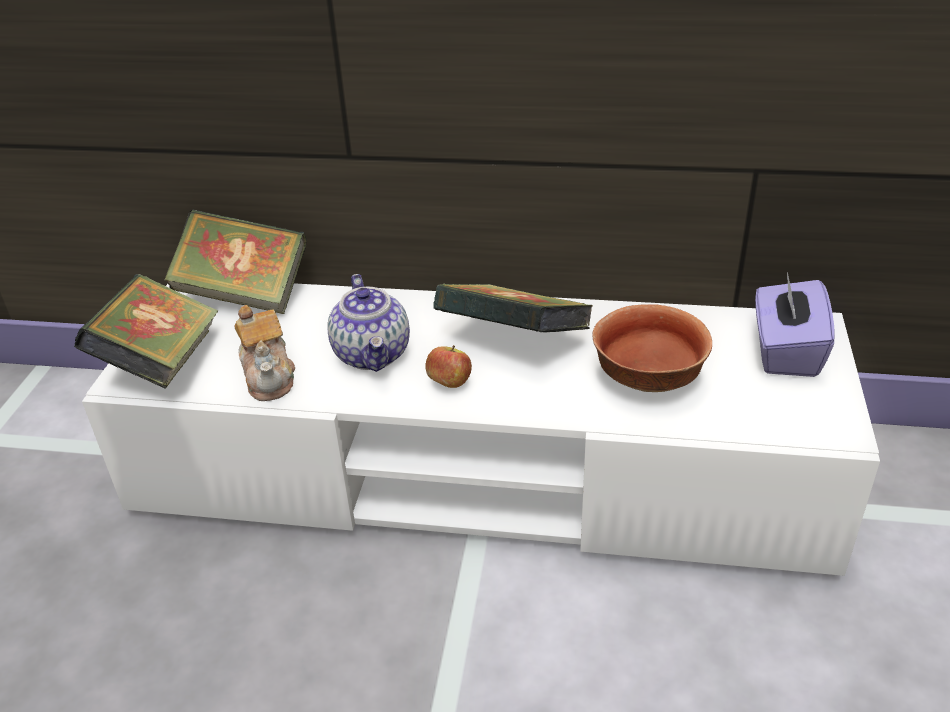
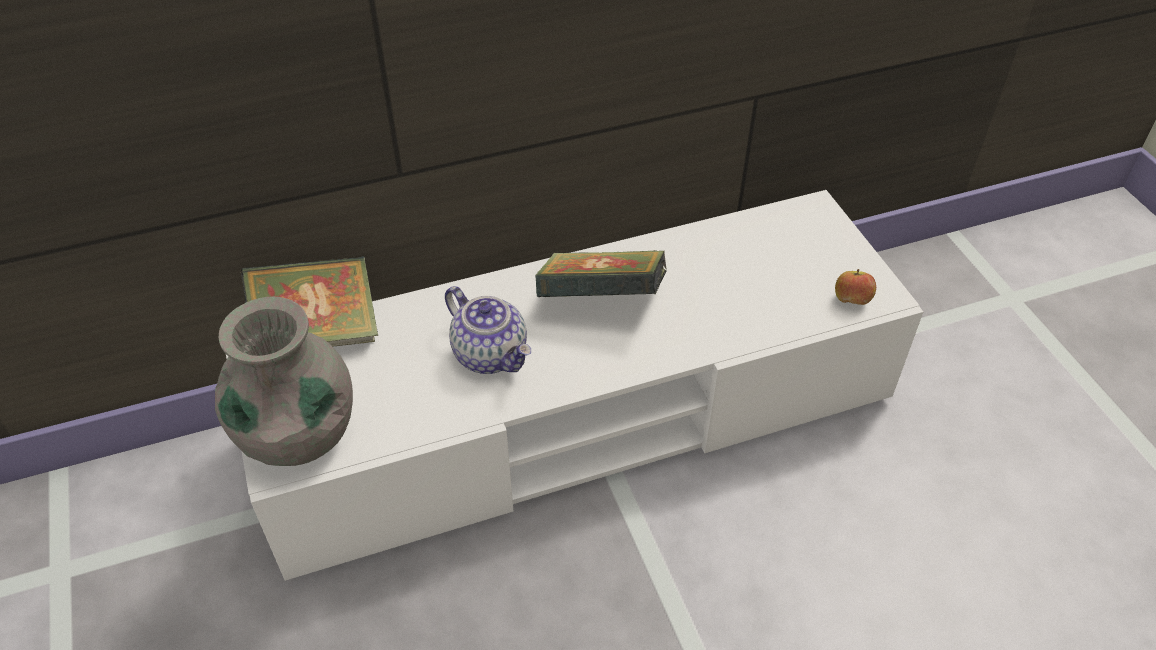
camera: 30 degrees left, 10 degrees up
book [74,274,218,389] -> grey vase [215,297,353,466]
teapot [234,305,295,401] -> none
apple [425,345,472,388] -> apple moved to [835,269,876,305]
bowl [592,304,712,392] -> none
purple tissue box [755,271,834,377] -> none

